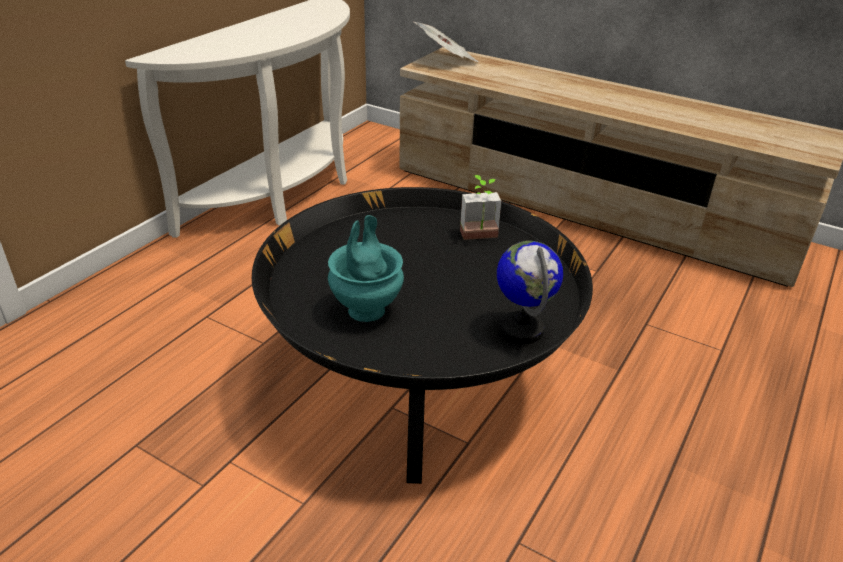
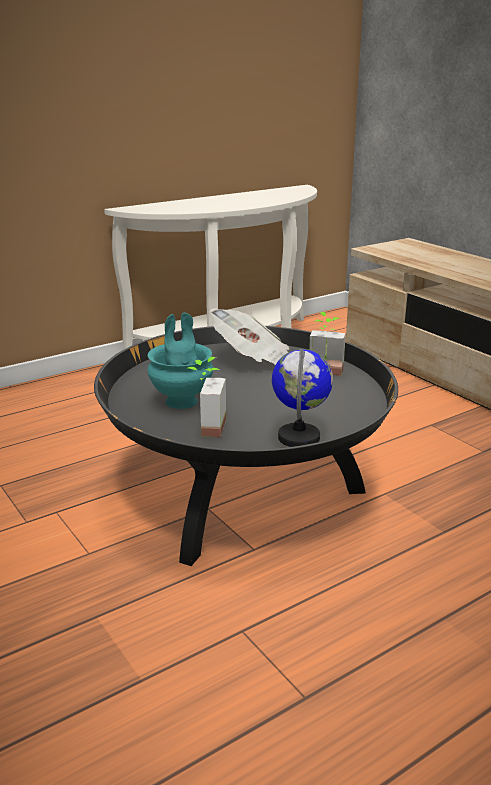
camera: 25 degrees right, 10 degrees down
newspaper [414,22,479,62] -> newspaper moved to [210,308,289,365]
none -> potted plant [188,357,226,437]

